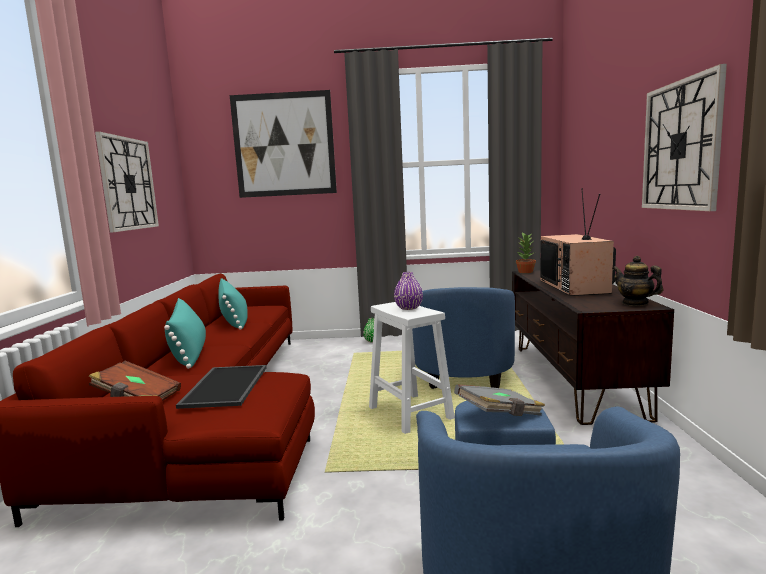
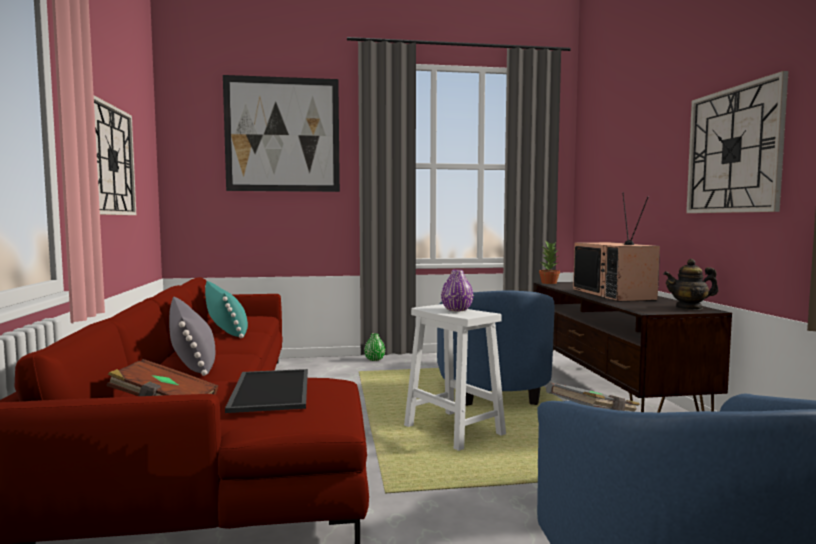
camera: 10 degrees left, 5 degrees down
turquoise pillow [164,298,206,369] -> grey pillow [169,297,215,376]
teapot [612,256,663,306] -> teapot turned 45 degrees counterclockwise [663,259,718,310]

